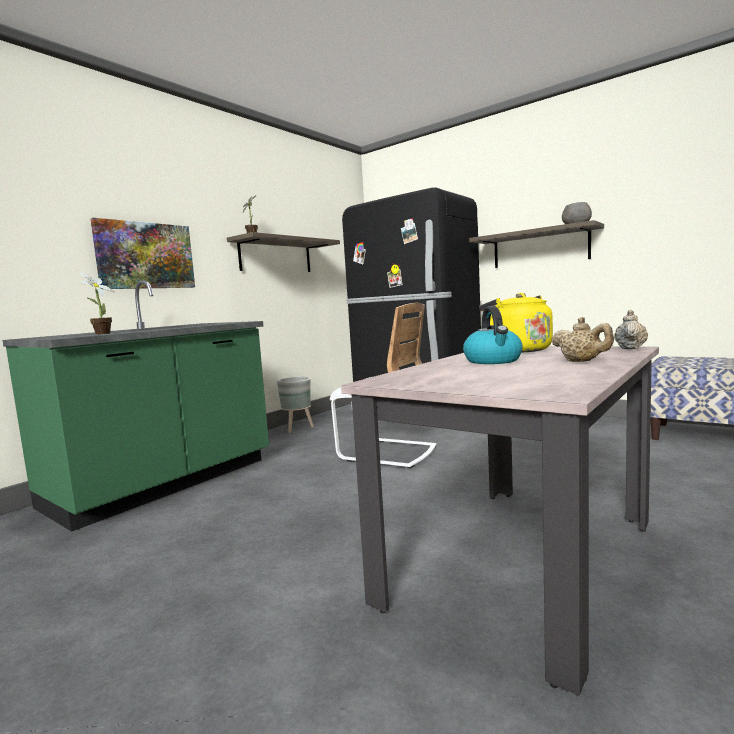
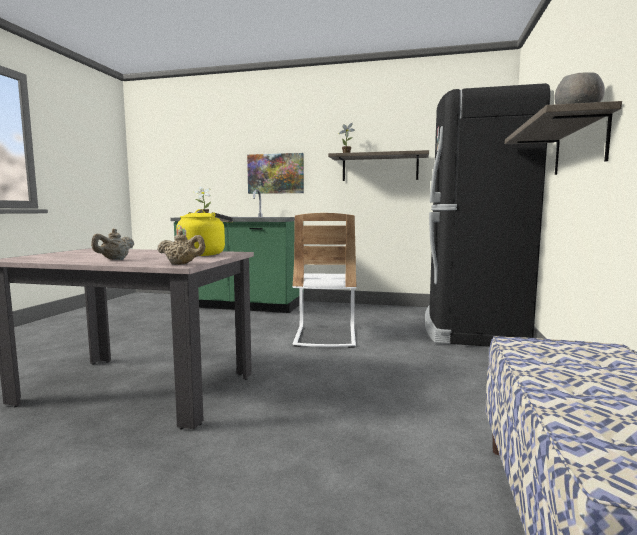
camera: 65 degrees right, 0 degrees up
grey planter [277,377,314,433] -> none
kettle [463,306,523,364] -> none

